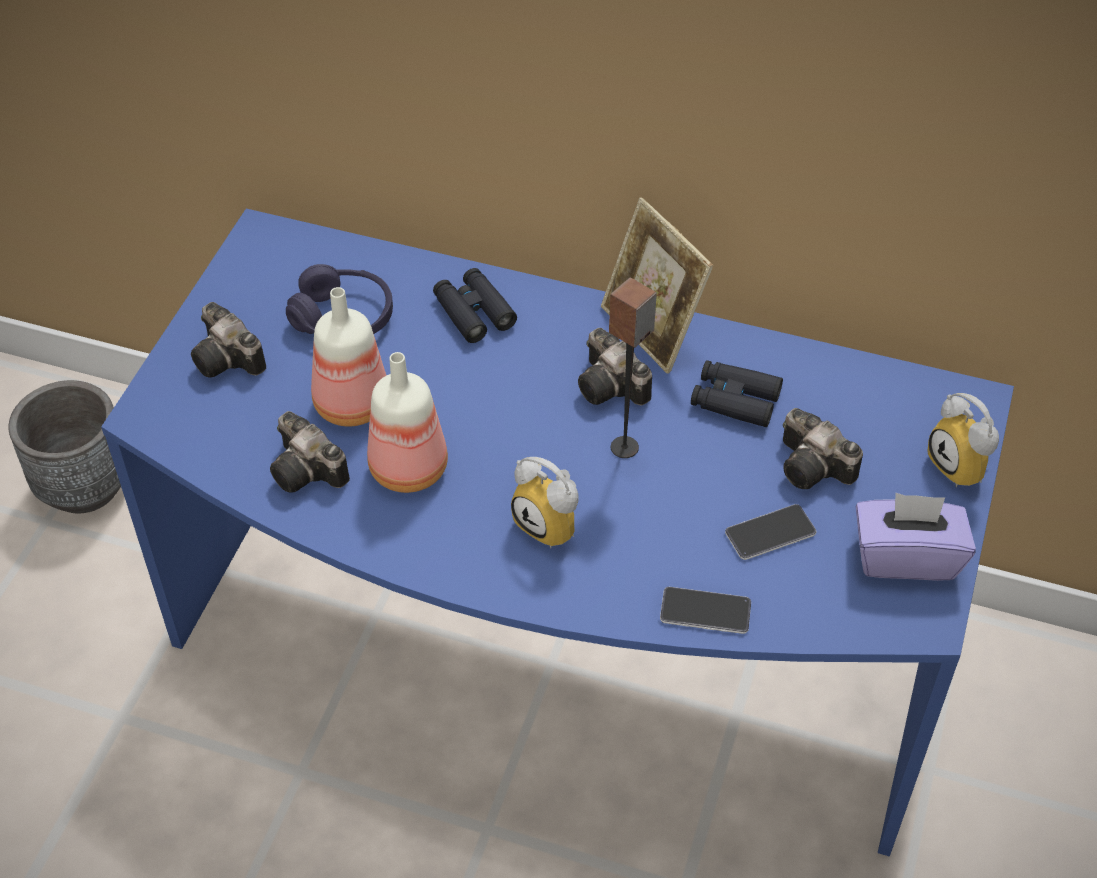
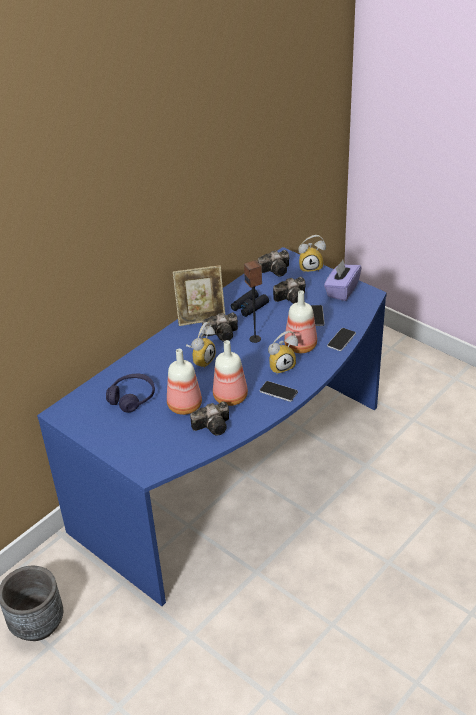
camera: 65 degrees left, 10 degrees down
camera [191,302,266,378] -> camera moved to [258,250,289,277]
black binoculars [433,268,517,343] -> none
none -> alarm clock [186,322,216,368]
none -> phone [260,381,298,402]
none -> bottle [284,290,317,353]

